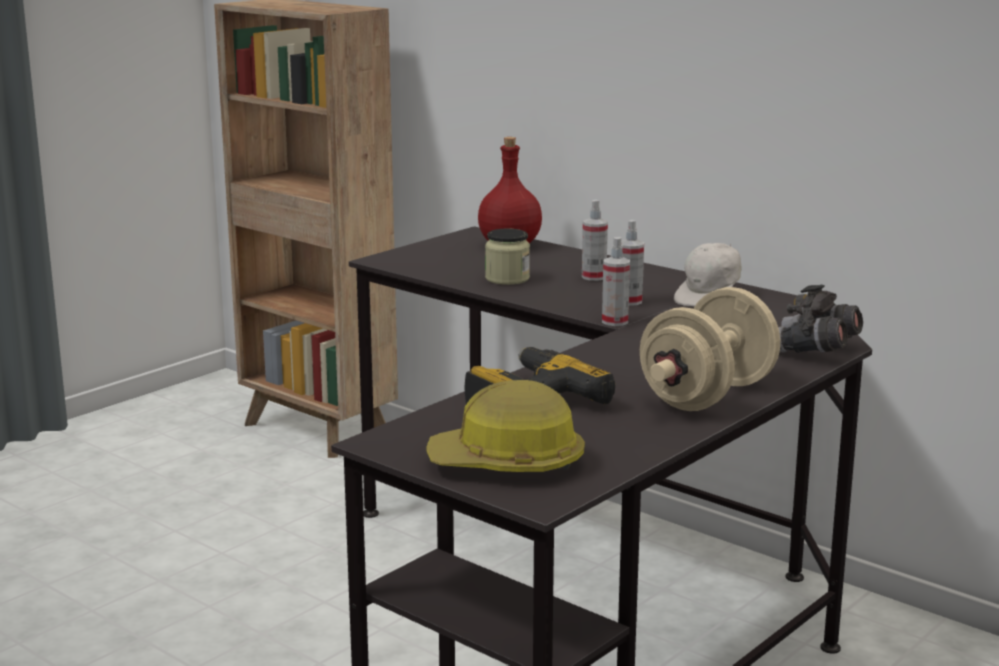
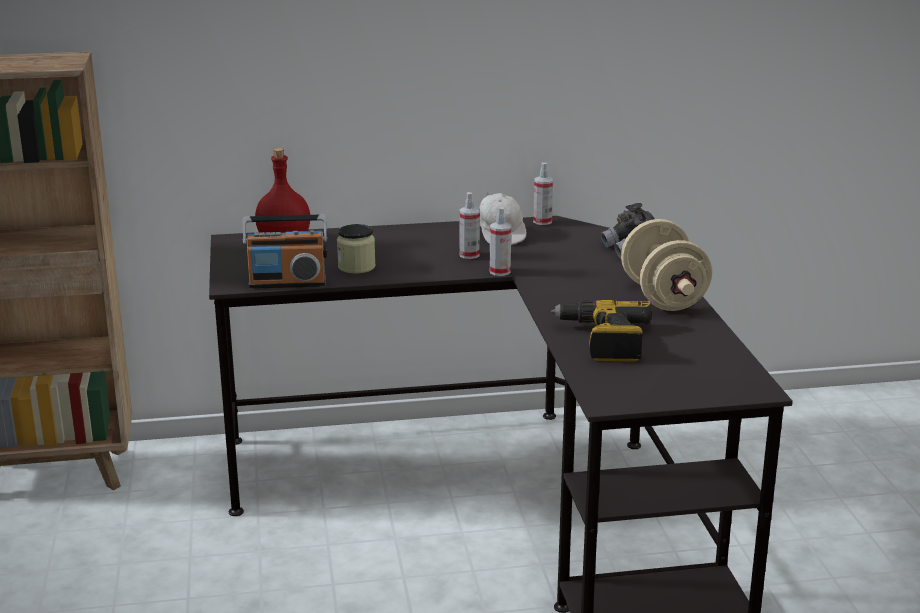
camera: 50 degrees left, 5 degrees up
hard hat [427,380,585,472] -> none
spray bottle [582,200,608,281] -> spray bottle moved to [533,162,553,225]
none -> radio [242,215,328,289]

